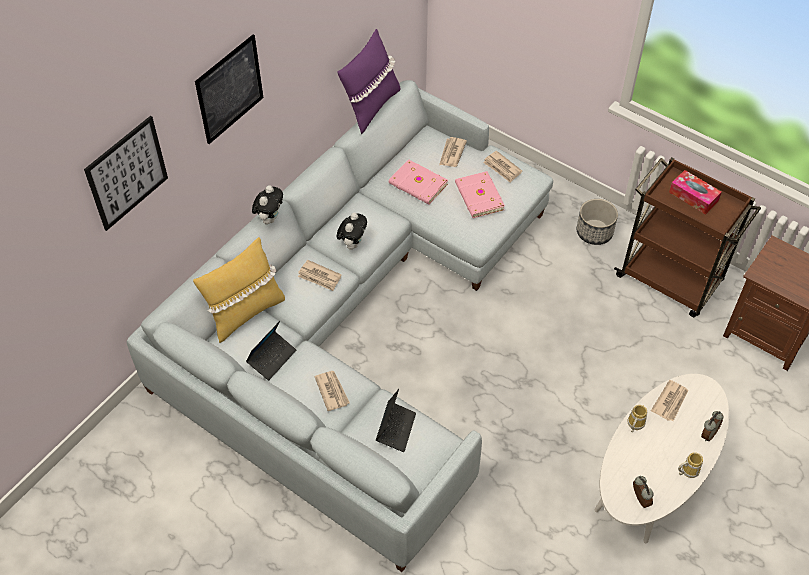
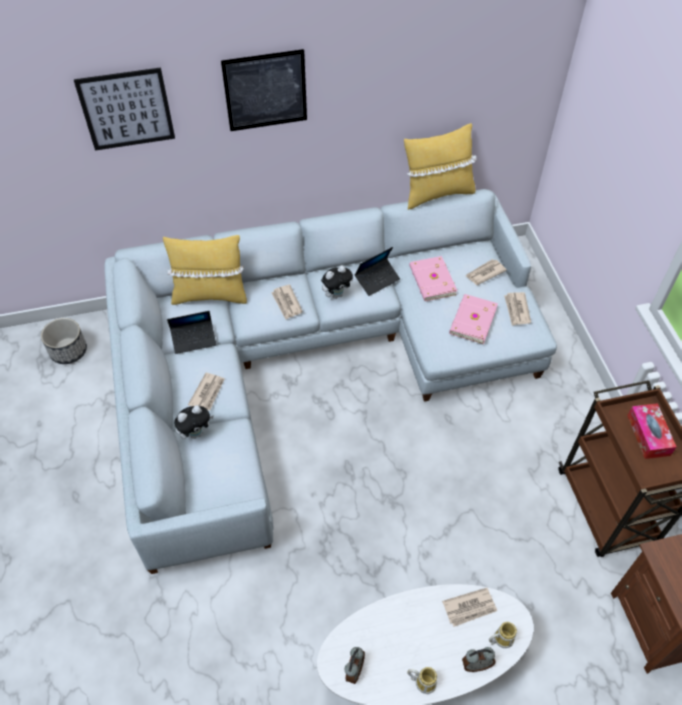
camera: 40 degrees right, 0 degrees up
plush toy [252,185,283,224] -> plush toy moved to [174,405,214,439]
purple pillow [338,29,401,134] -> yellow pillow [404,123,477,210]
laptop [376,389,416,452] -> laptop moved to [354,247,400,296]
planter [577,199,618,245] -> planter moved to [41,318,87,364]
mug [627,405,647,432] -> mug moved to [489,622,517,648]

